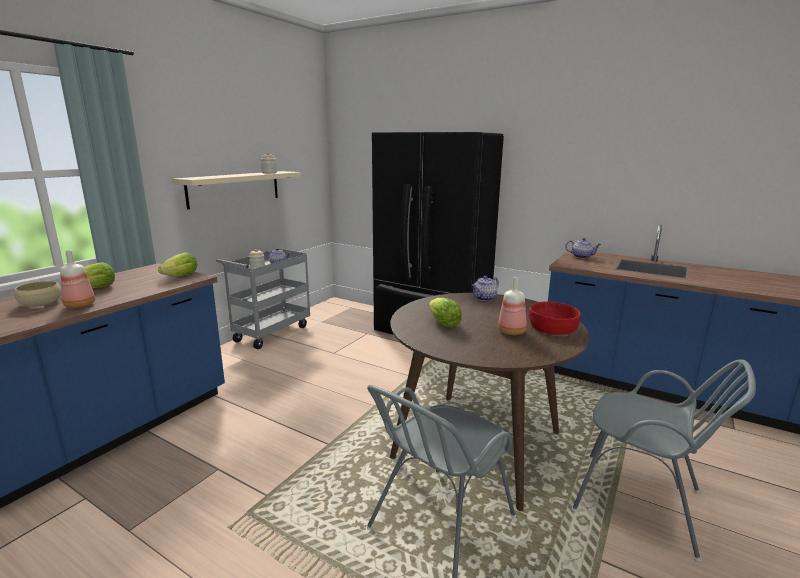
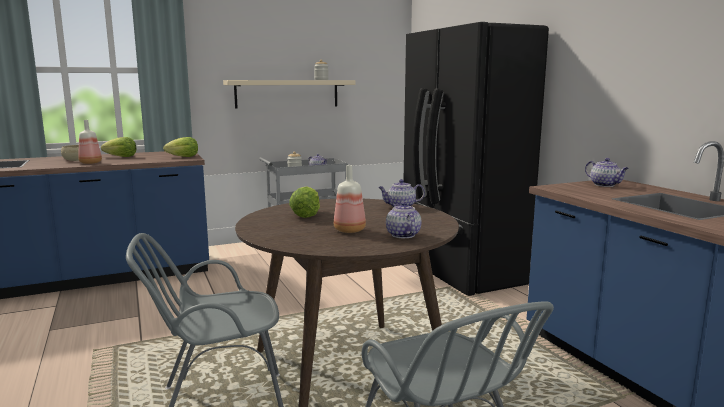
camera: 35 degrees right, 5 degrees down
red bowl [529,301,581,335] -> teapot [386,202,421,238]

